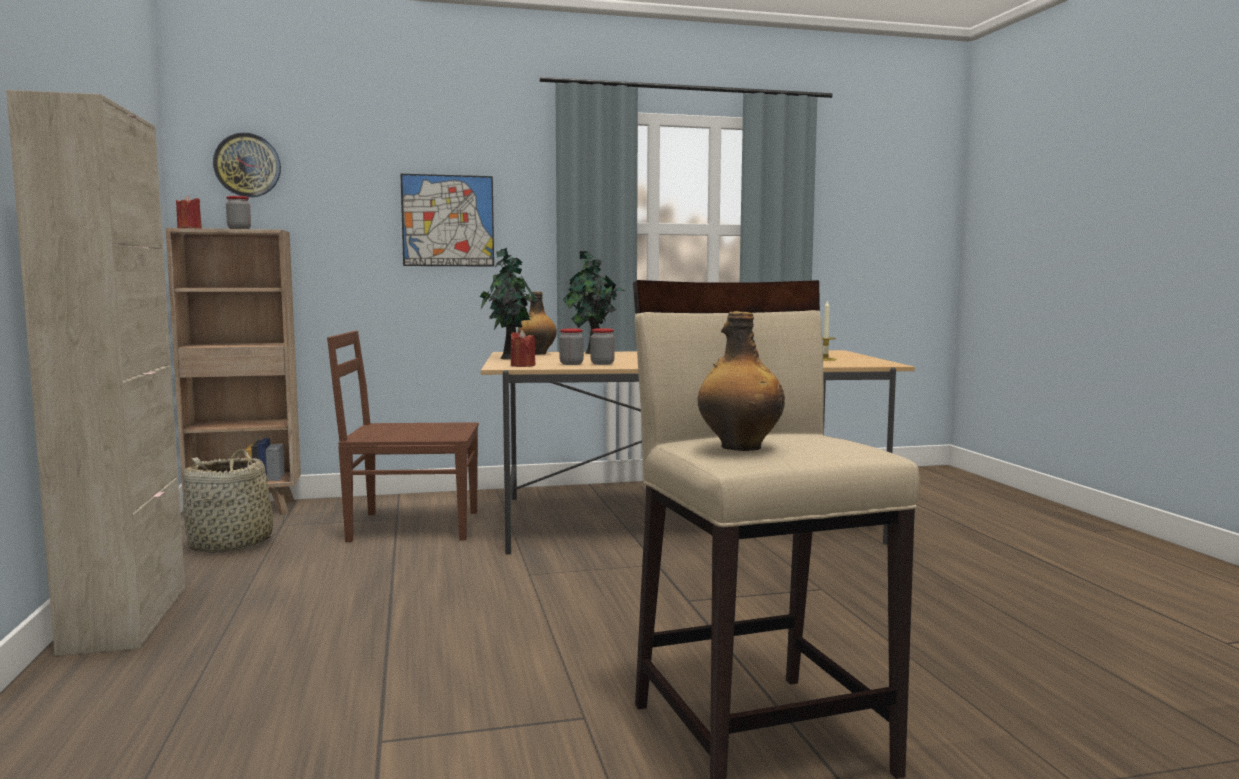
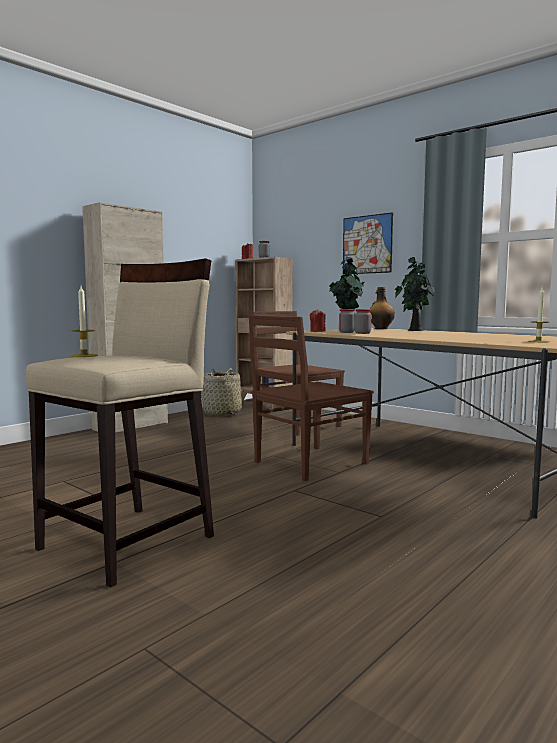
camera: 55 degrees right, 0 degrees up
wall clock [213,133,281,197] -> none
bottle [698,311,785,451] -> candle [70,286,98,357]
none -> brown chair [249,315,374,481]

